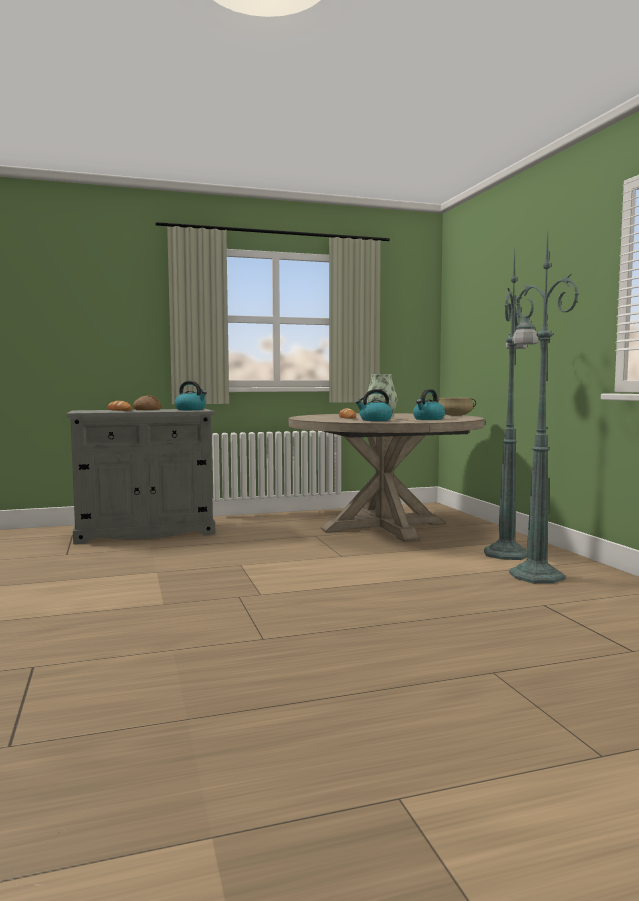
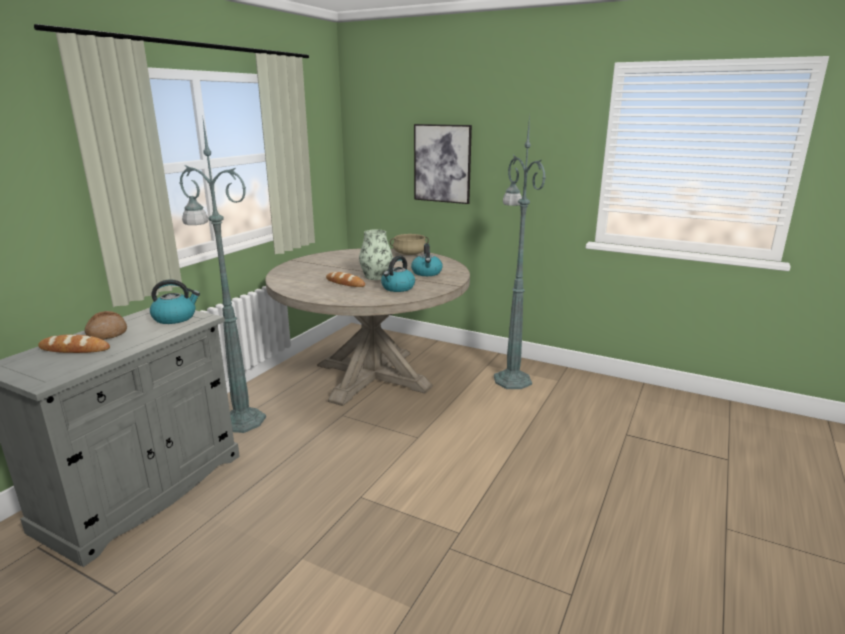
camera: 45 degrees left, 15 degrees up
green floor lamp [509,233,579,584] -> green floor lamp moved to [179,114,266,433]
none -> picture [414,124,472,204]

